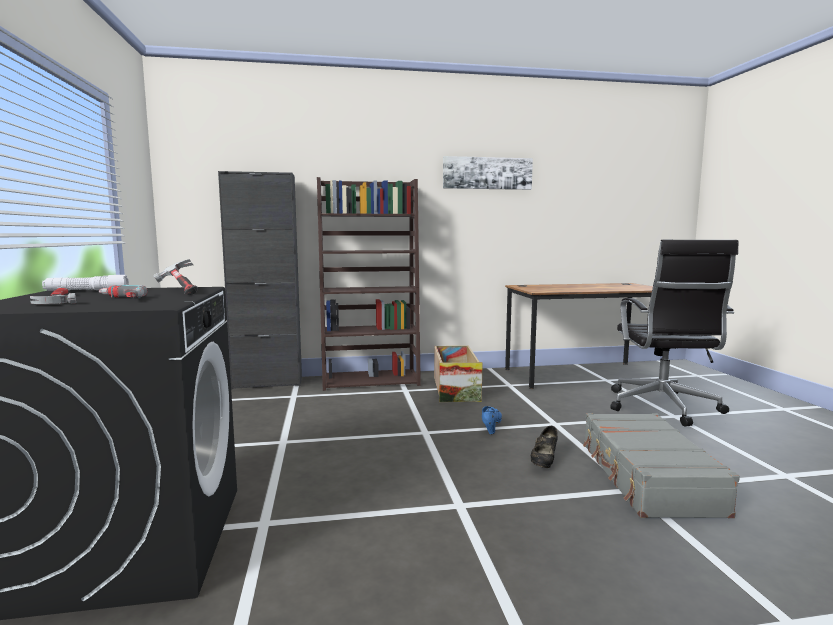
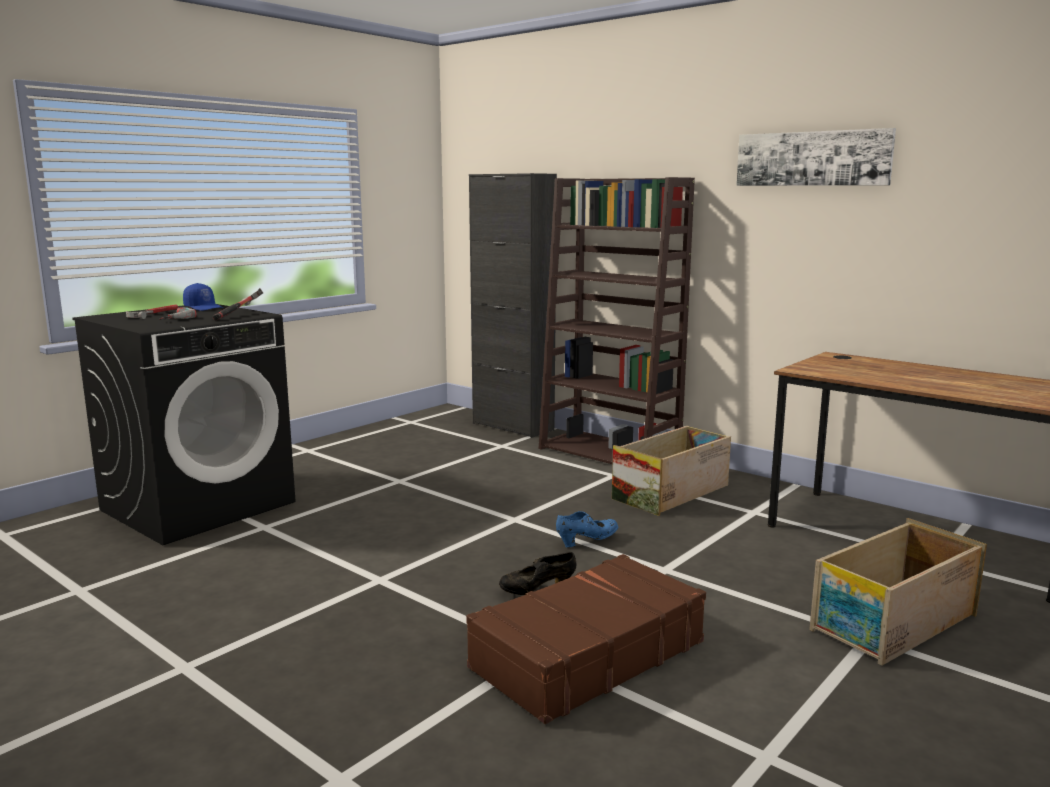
camera: 50 degrees right, 5 degrees up
white flashlight [42,275,129,291] -> blue cap [183,283,223,311]
grey suitcase [583,413,740,518] -> brown suitcase [466,554,706,724]
black office chair [610,240,738,427] -> crate [809,518,987,665]

